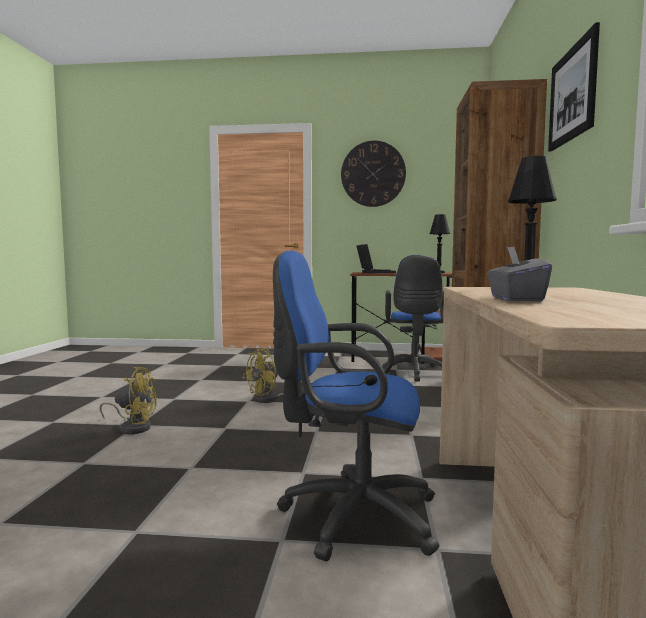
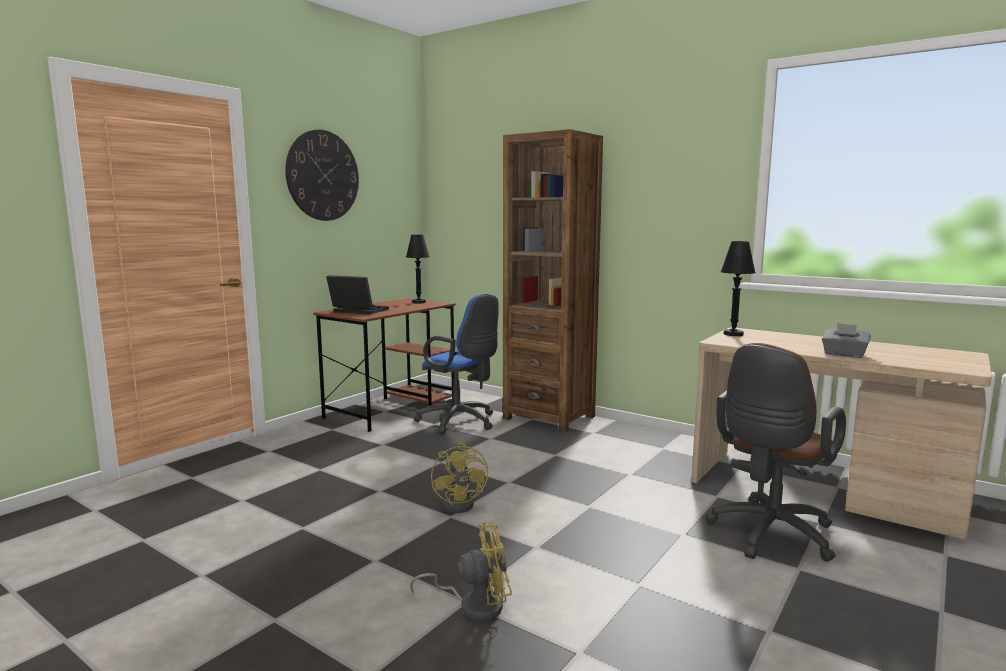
camera: 60 degrees left, 5 degrees up
yellow fan [100,367,157,434] -> yellow fan turned 45 degrees clockwise [410,522,512,621]
blue office chair [273,251,439,561] -> brown office chair [706,343,846,562]
picture [548,22,600,152] -> none

